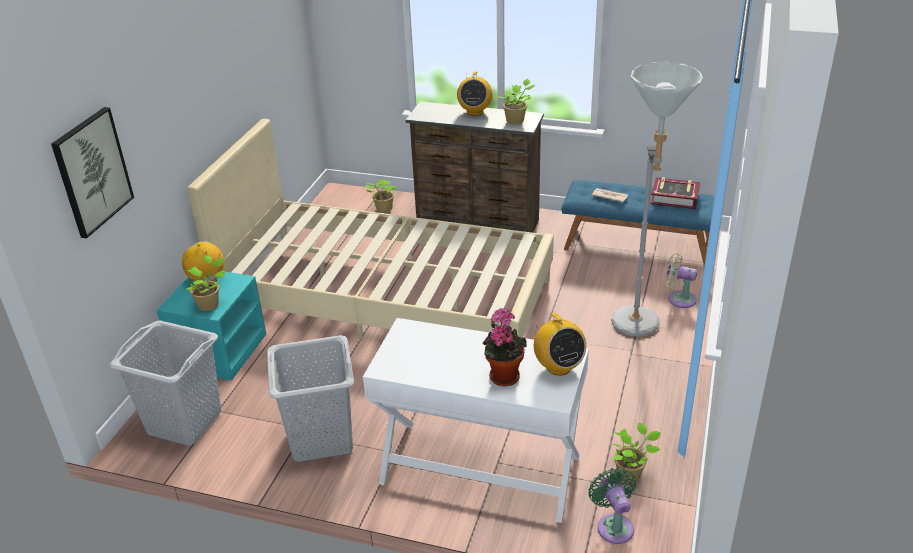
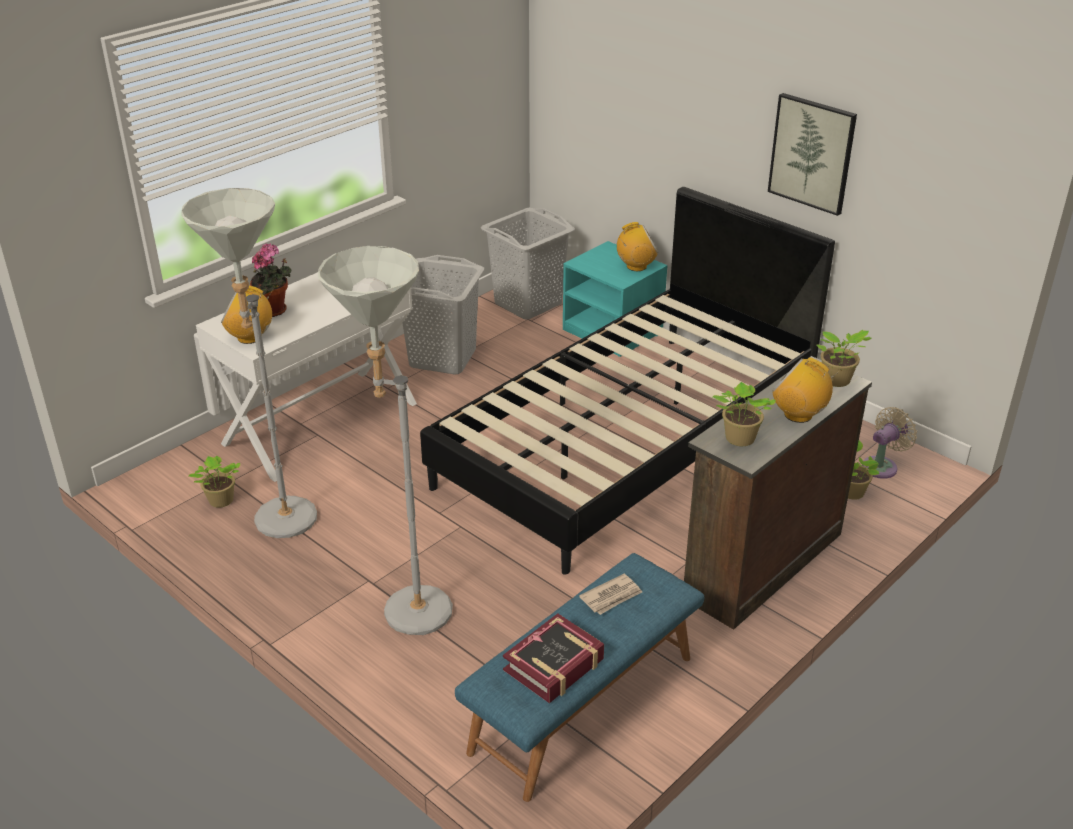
camera: 115 degrees right, 0 degrees up
picture [51,107,134,239] -> picture moved to [768,93,857,216]
potted plant [186,255,225,311] -> potted plant moved to [817,330,871,387]
beige bed [187,119,554,340] -> black bed [420,187,835,575]
green fan [589,468,636,544] -> none
beige fan [665,253,697,308] -> beige fan moved to [862,407,917,479]
none -> grey floor lamp [181,188,317,538]

